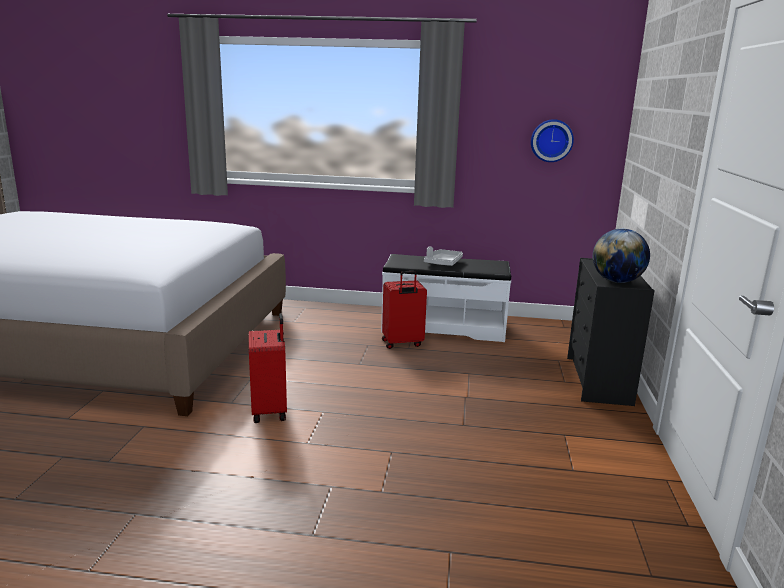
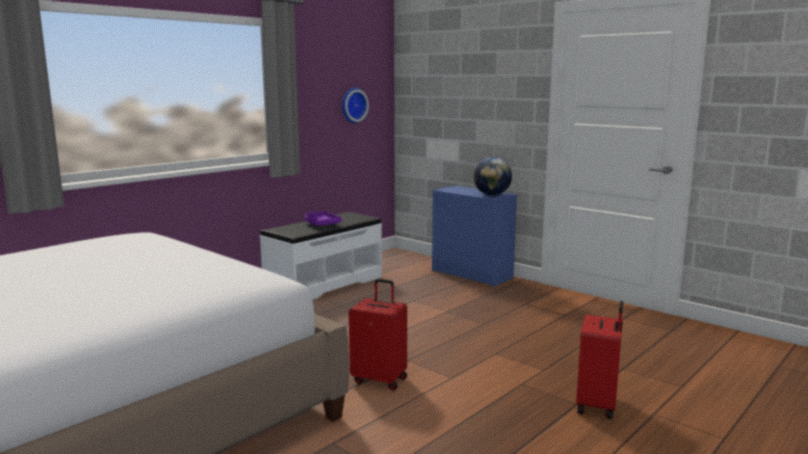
camera: 55 degrees left, 5 degrees down
red suitcase [382,271,427,349] -> red suitcase moved to [576,301,623,419]
grey tray [424,247,463,266] -> purple tray [305,211,342,226]
black dresser [567,258,655,406] -> blue dresser [432,185,517,287]

